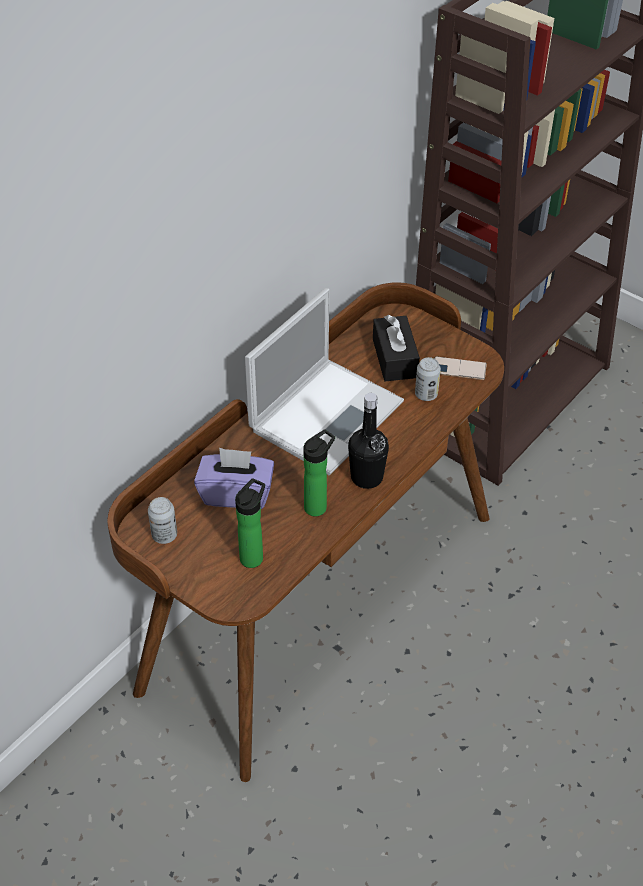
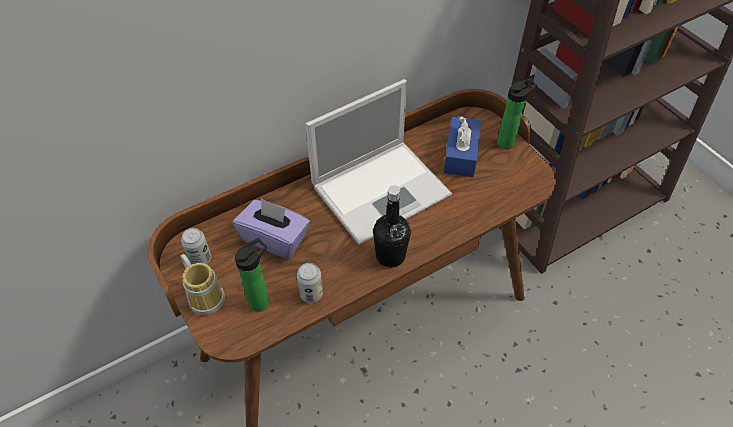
camera: 20 degrees right, 5 degrees up
bottle [304,429,335,516] -> bottle moved to [497,78,537,149]
black tissue box [373,315,420,381] -> blue tissue box [443,116,481,177]
can [415,357,441,401] -> can moved to [297,263,323,303]
phone [435,357,487,380] -> none
none -> mug [180,254,225,316]

